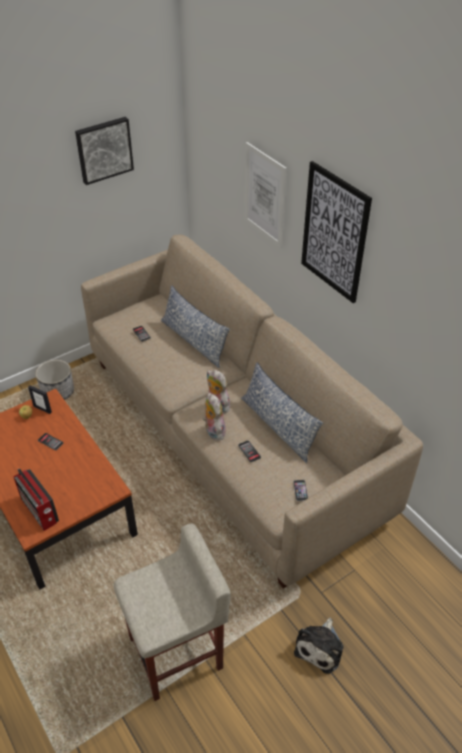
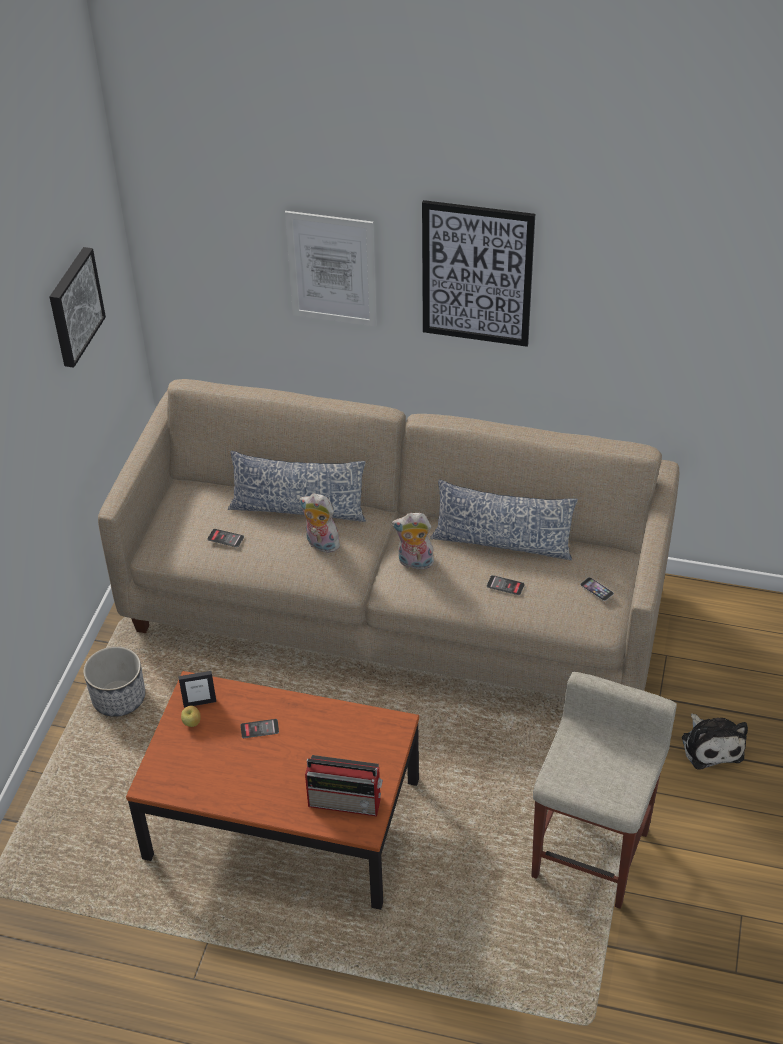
camera: 40 degrees left, 0 degrees up
plush toy [203,393,226,440] -> plush toy moved to [299,493,340,553]

